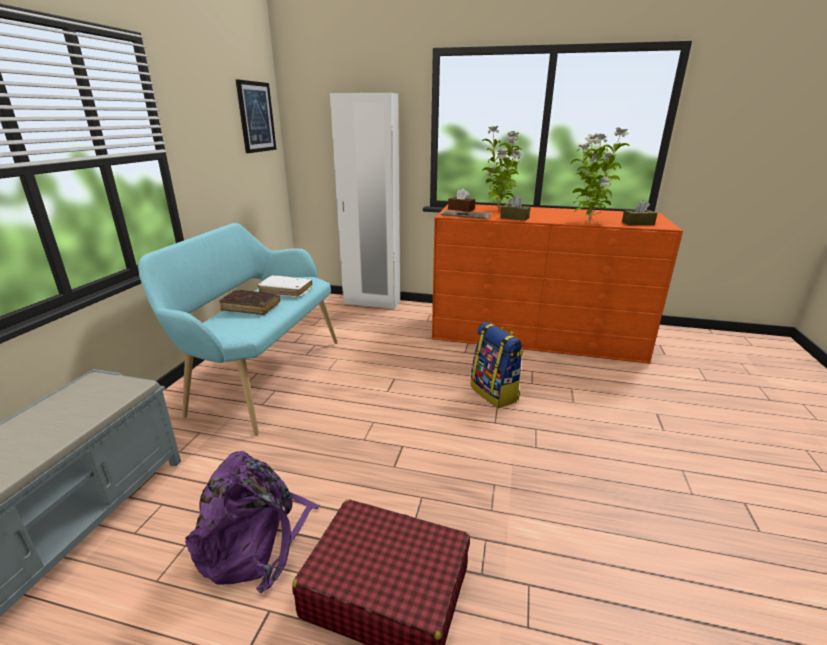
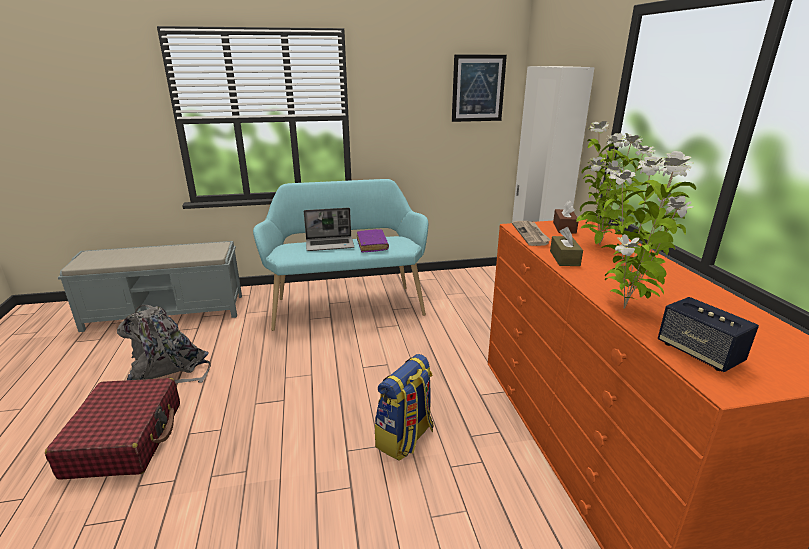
camera: 65 degrees right, 0 degrees up
purple backpack [185,451,321,593] -> grey backpack [117,305,211,383]
brown book [219,290,280,315] -> laptop [304,208,354,251]
white book [258,275,312,298] -> purple book [357,229,389,253]
brown tissue box [622,200,657,226] -> speaker [658,297,759,372]

